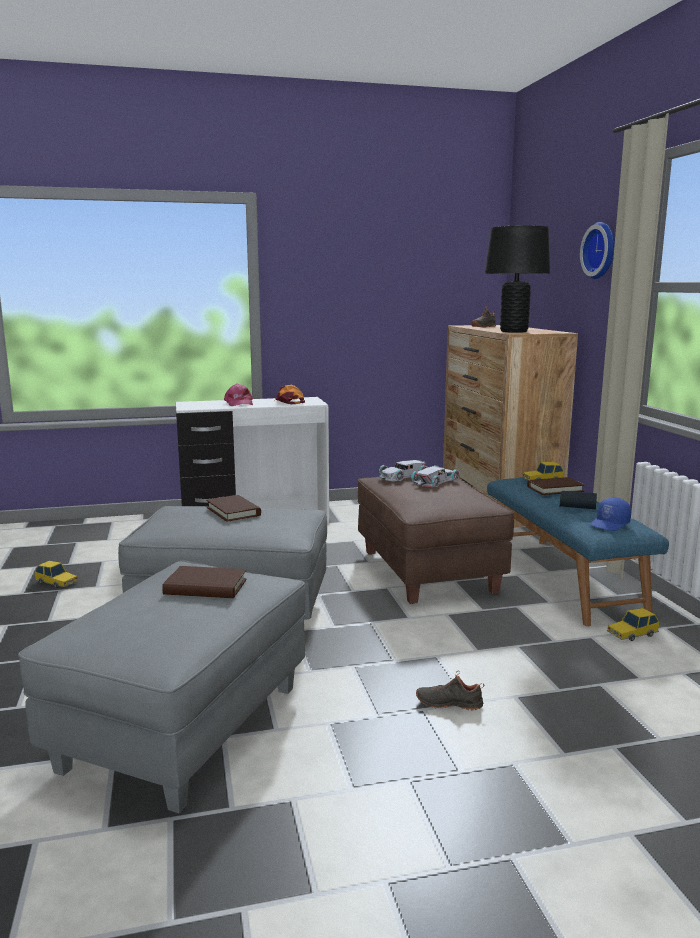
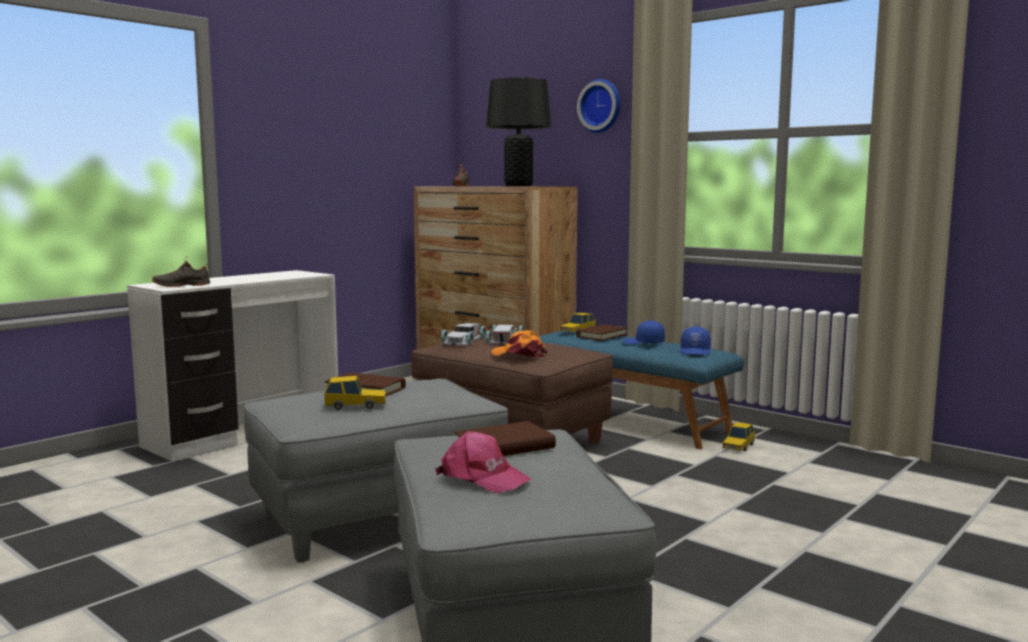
camera: 35 degrees left, 5 degrees down
toy car [35,561,78,588] -> toy car moved to [324,376,386,410]
pink cap [224,384,253,406] -> pink cap moved to [436,431,531,493]
orange cap [274,385,305,404] -> orange cap moved to [491,330,548,357]
black shoe [416,670,484,710] -> black shoe moved to [152,259,210,287]
book [559,491,597,509] -> blue cap [622,320,665,345]

